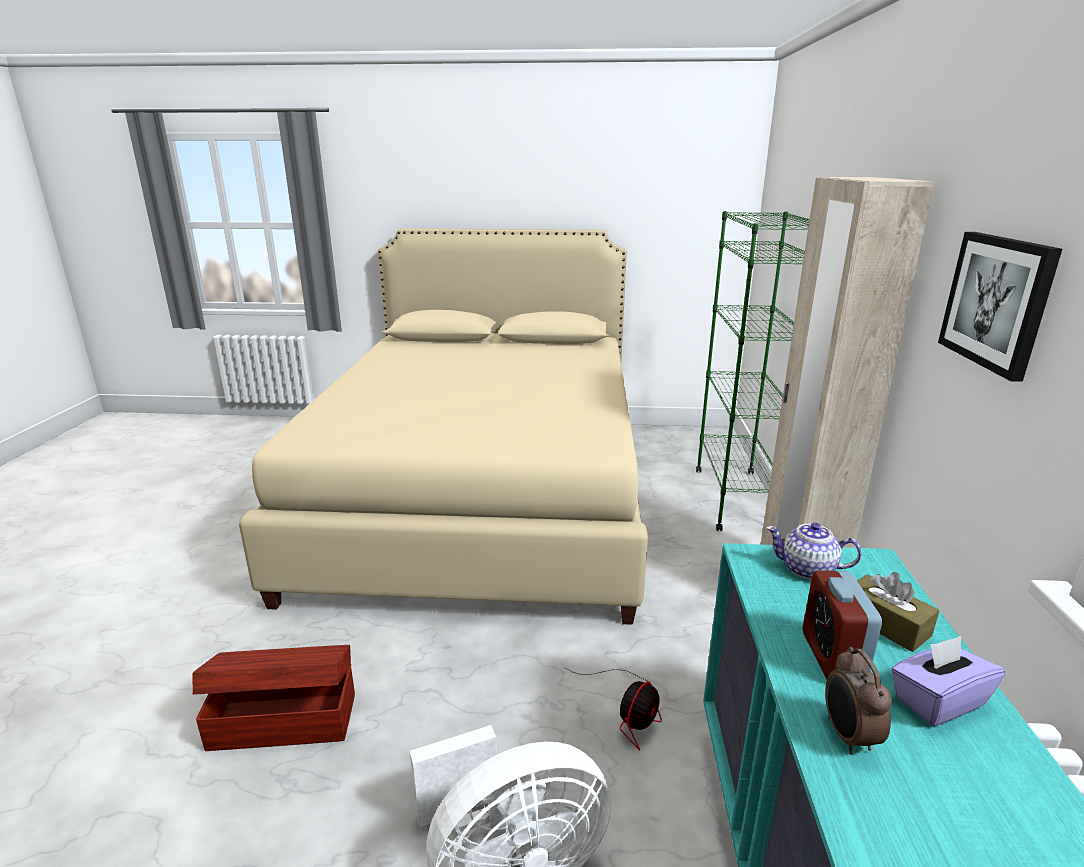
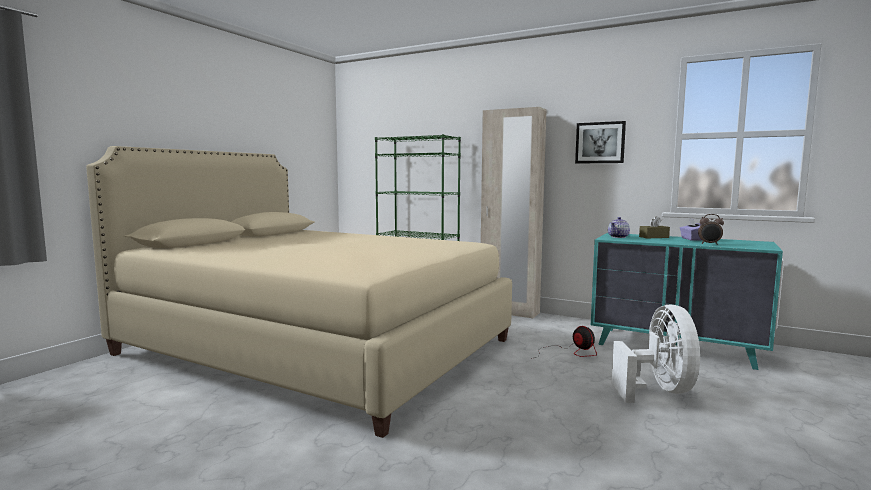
camera: 65 degrees left, 15 degrees down
brown storage box [193,645,355,751] -> none
alarm clock [803,571,882,679] -> none

